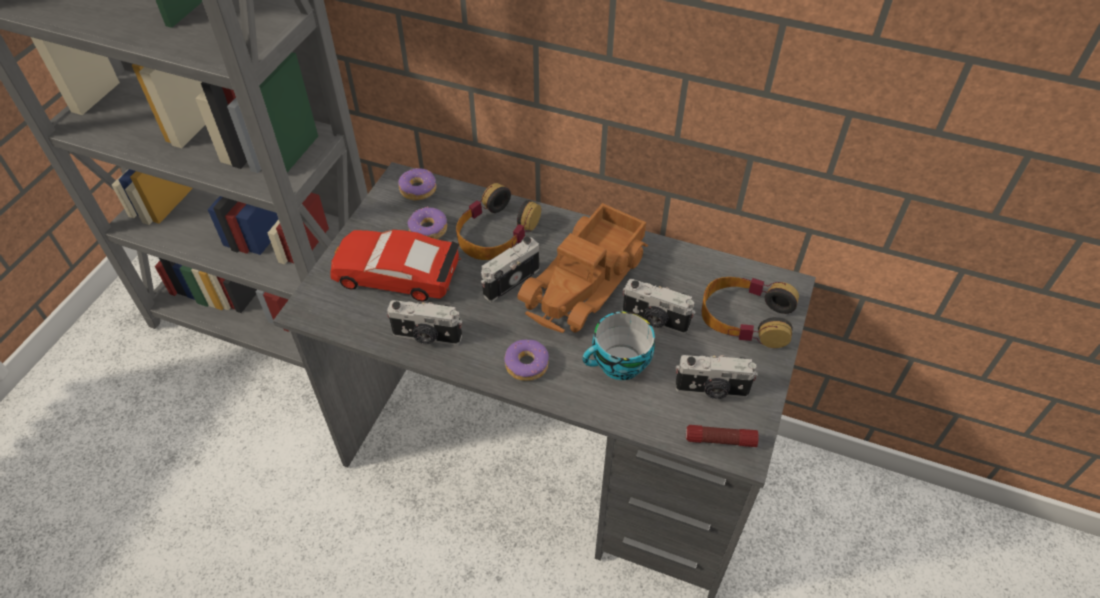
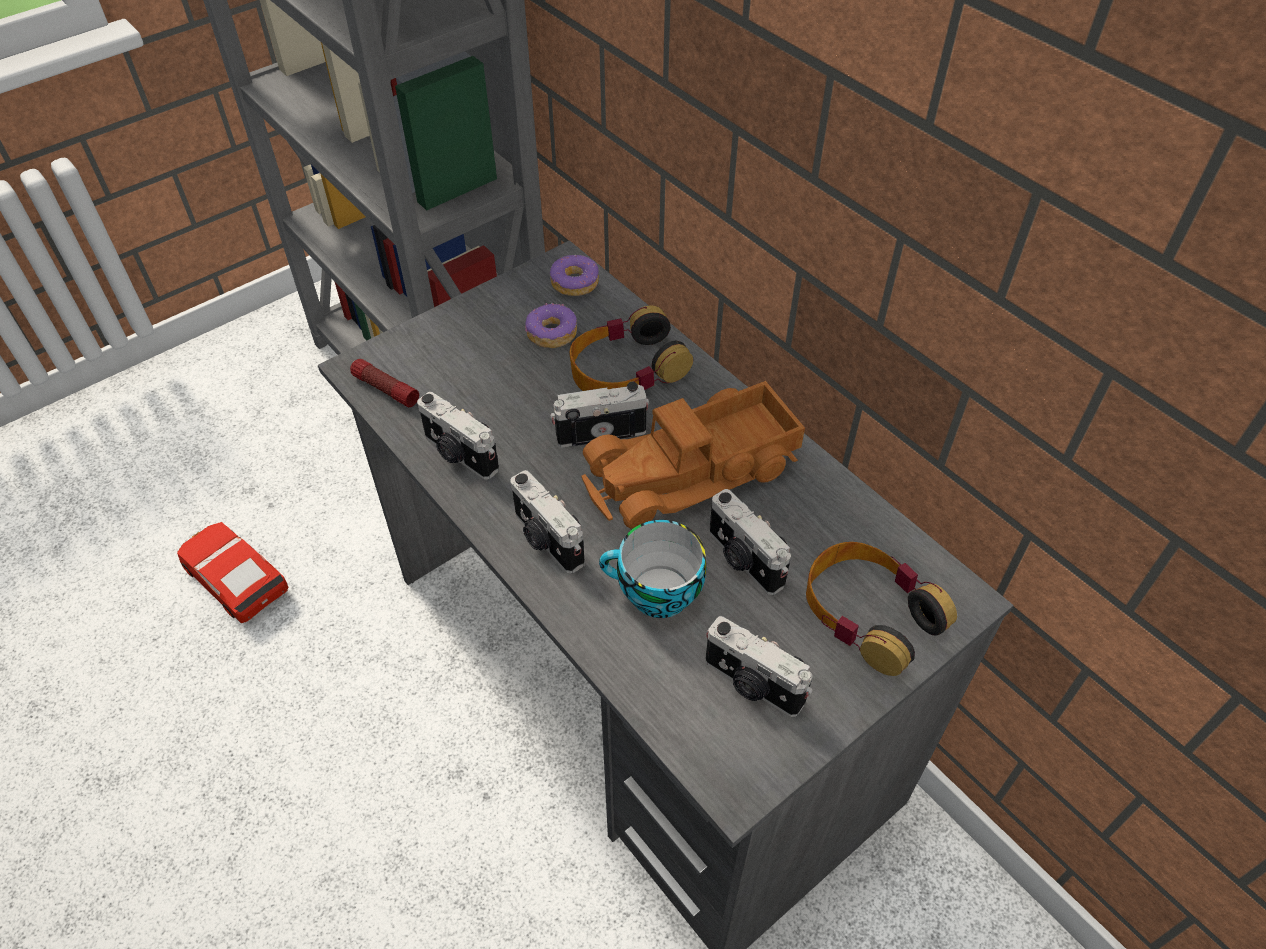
camera: 30 degrees right, 0 degrees up
red toy car [330,230,461,301] -> red toy car moved to [177,522,289,623]
donut [504,340,549,381] -> camera [510,470,585,574]
flashlight [686,425,759,447] -> flashlight moved to [350,359,419,407]

